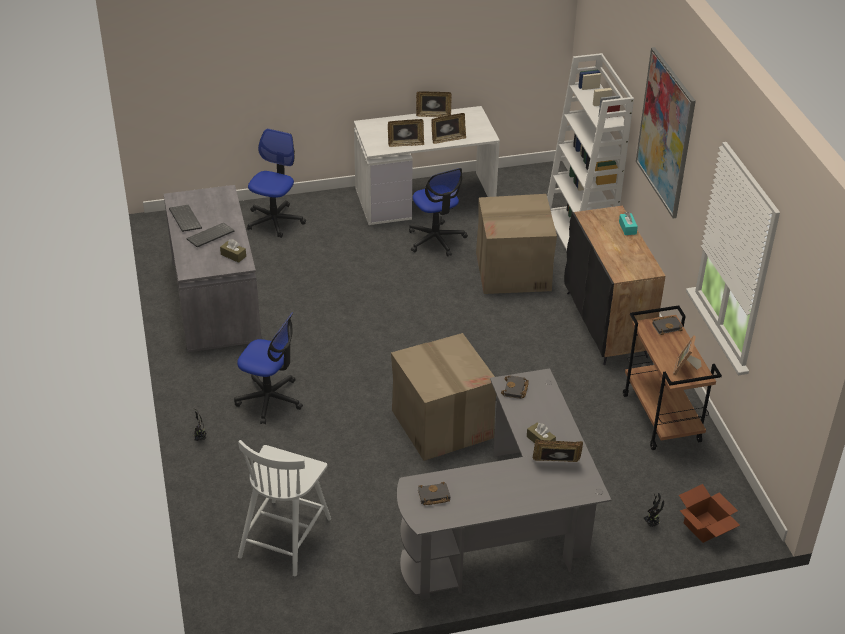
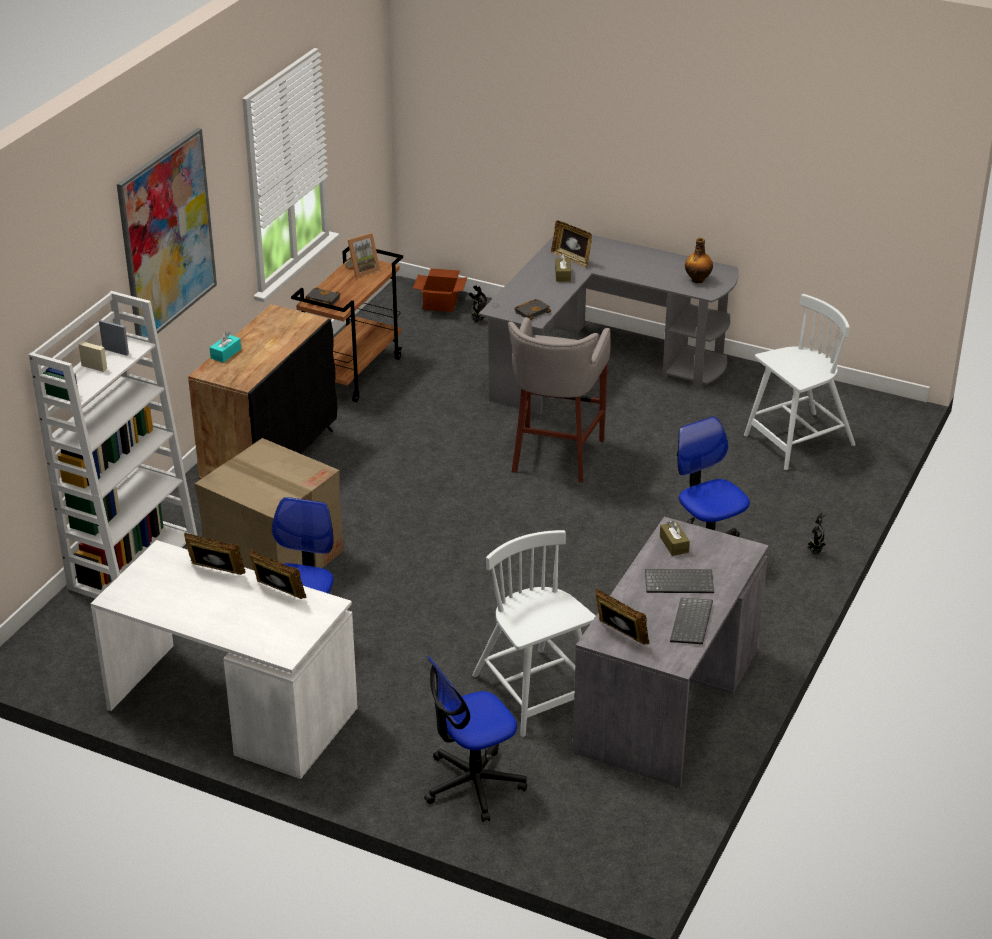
camera: 140 degrees left, 5 degrees down
cardboard box [391,333,496,461] -> grey stool [508,317,611,483]
picture frame [416,91,452,117] -> picture frame moved to [596,588,649,645]
black book [418,482,450,505] -> bottle [685,238,713,283]
none -> white chair [472,530,595,737]

